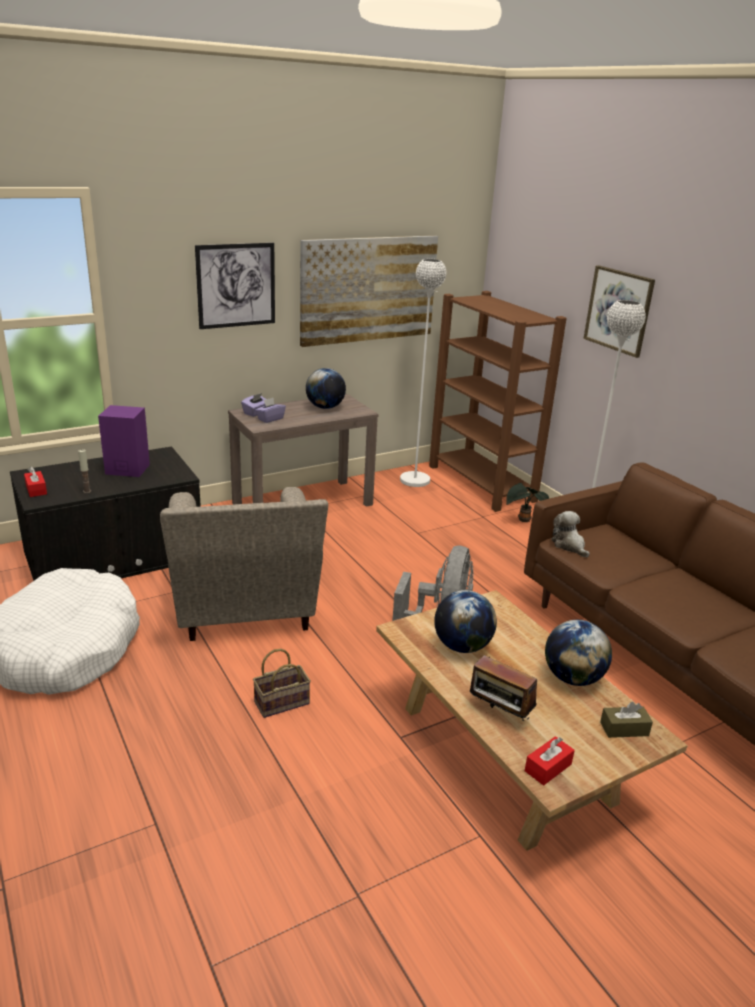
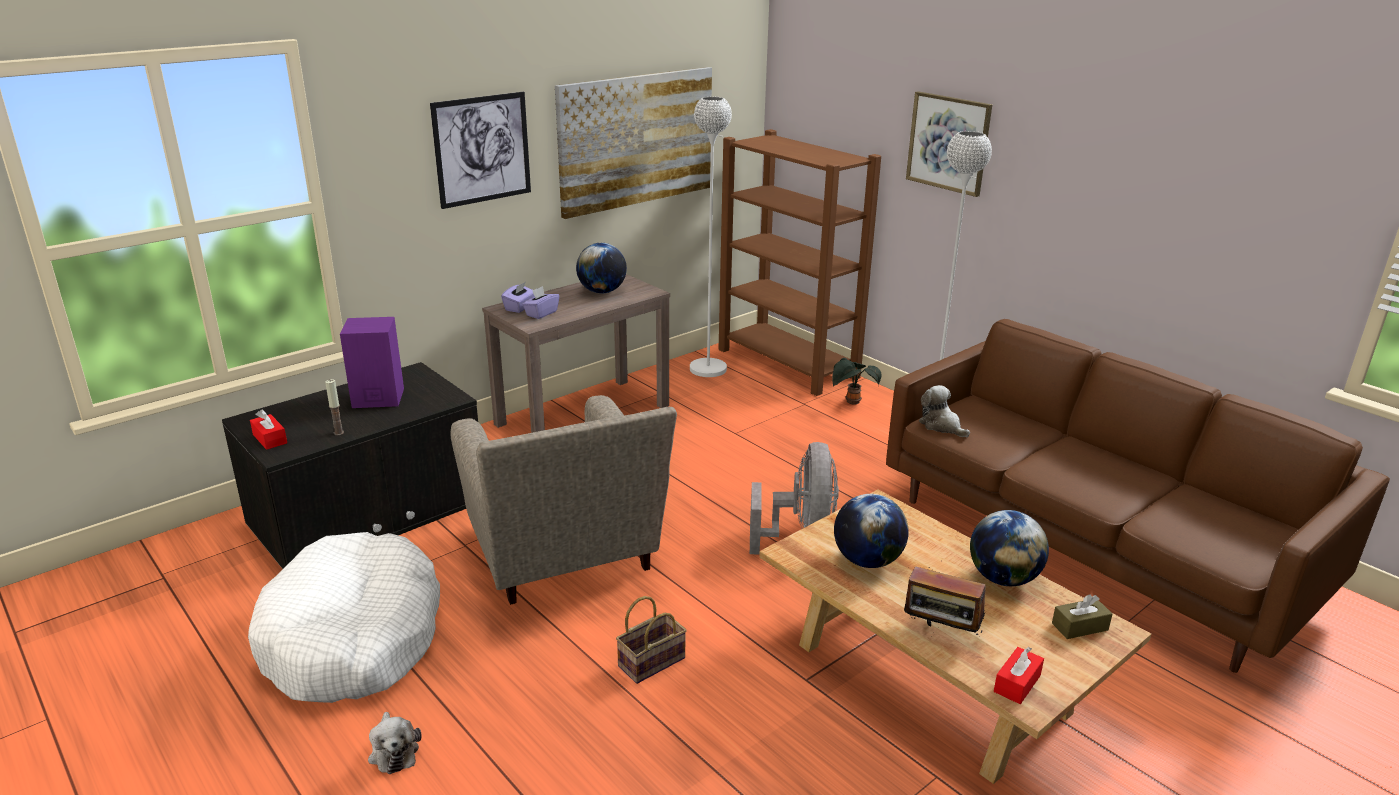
camera: 10 degrees left, 0 degrees up
none -> plush toy [368,712,422,774]

